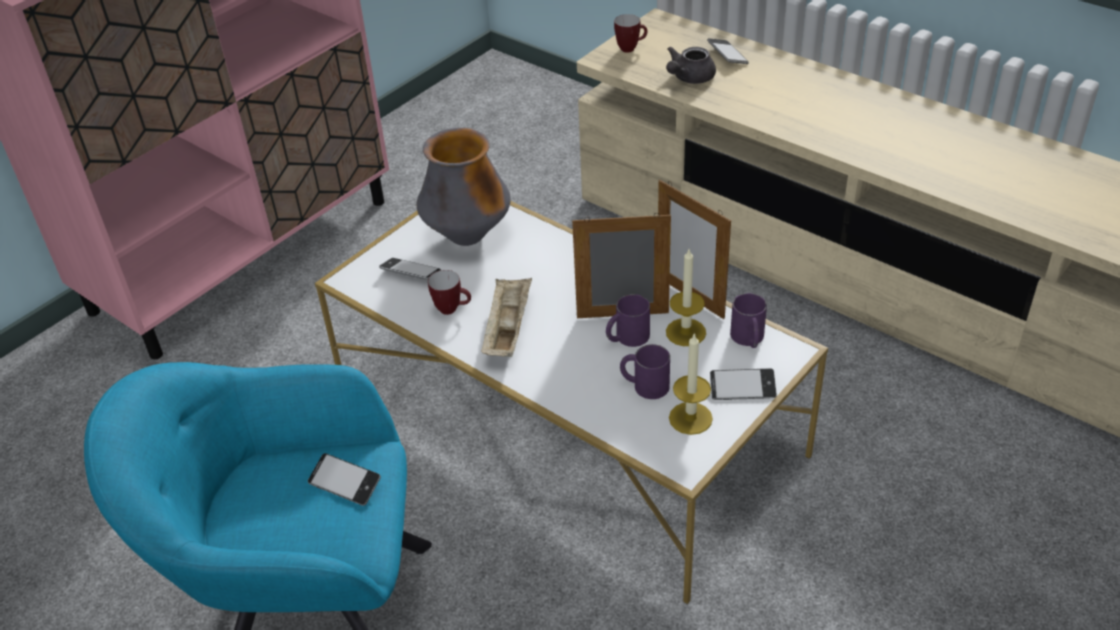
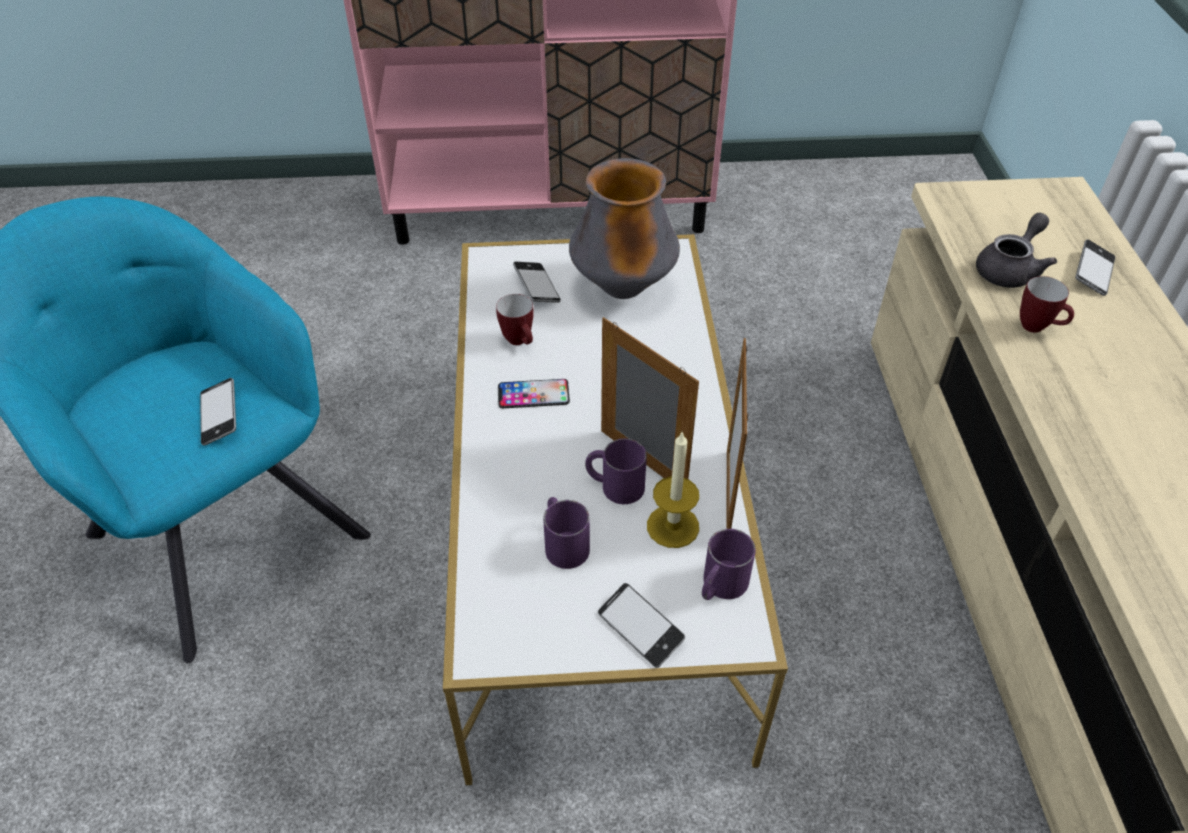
camera: 45 degrees right, 5 degrees up
beige tray [481,278,532,357] -> phone [498,379,570,408]
mug [614,14,648,53] -> mug moved to [1020,276,1074,333]
grey teapot [666,47,716,84] -> grey teapot turned 135 degrees clockwise [976,213,1057,288]
candle [669,333,713,435] -> none

